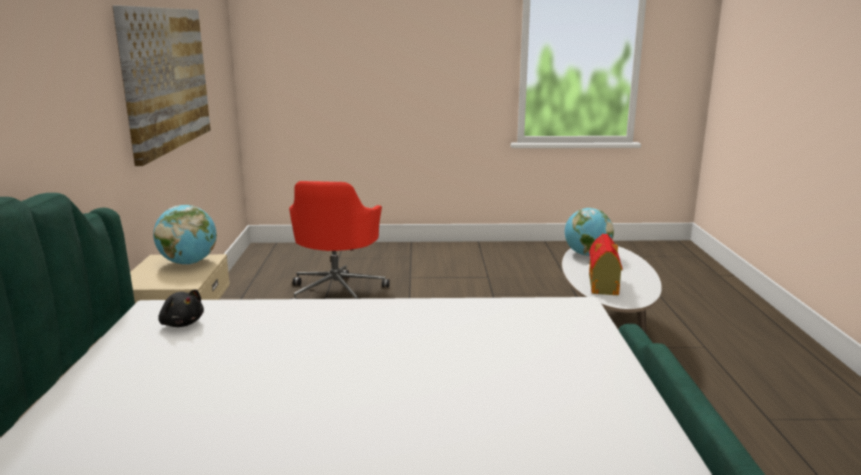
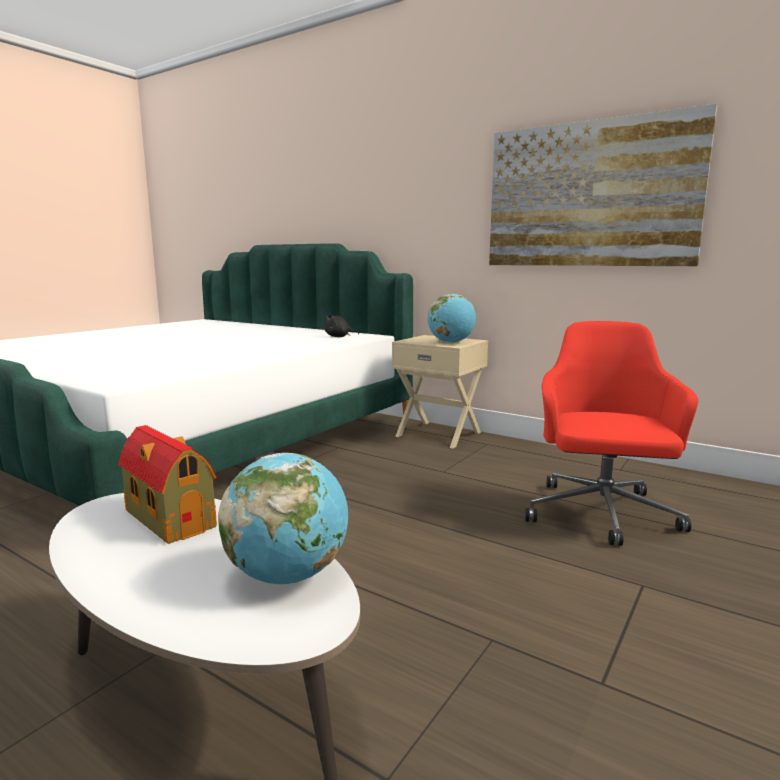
camera: 125 degrees right, 5 degrees down
red office chair [289,181,390,299] -> red office chair turned 60 degrees clockwise [525,321,699,546]

